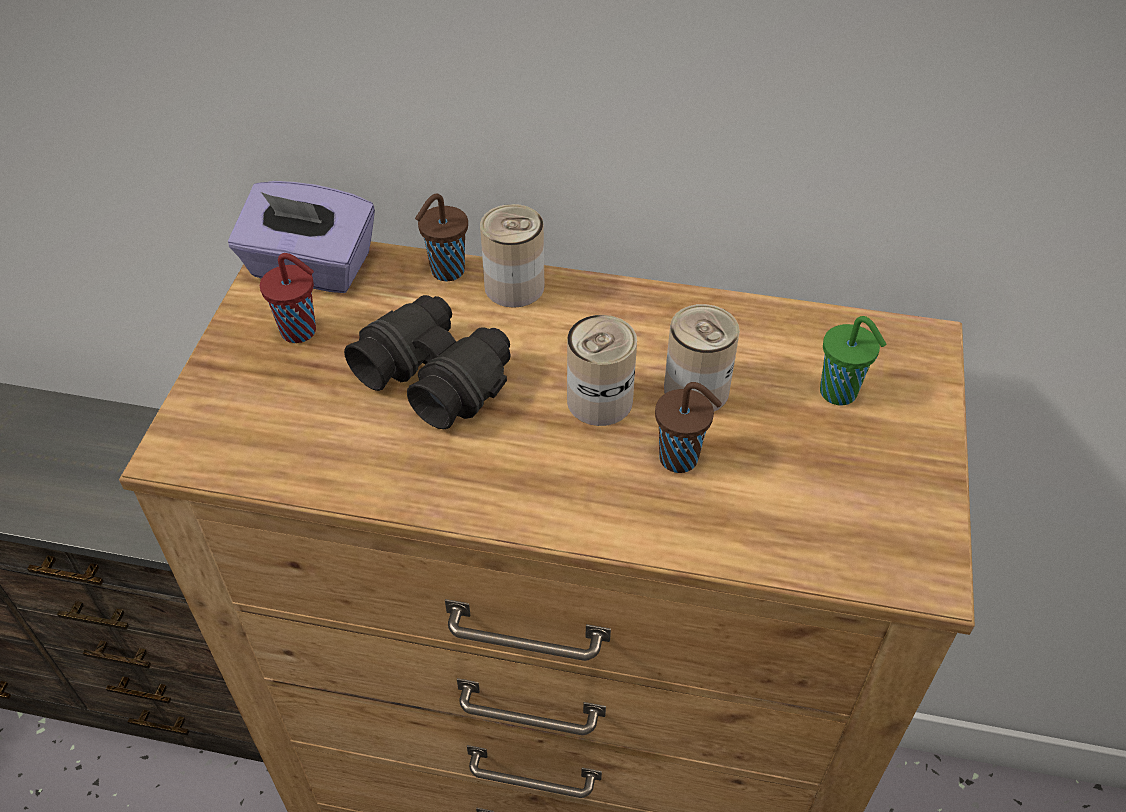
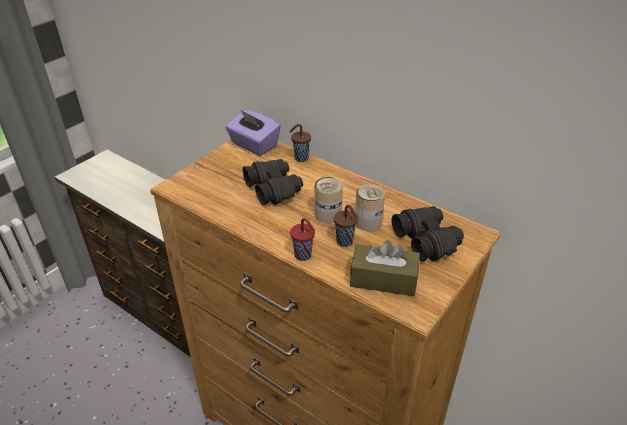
camera: 25 degrees right, 10 degrees down
red cup [260,253,316,343] -> red cup moved to [290,218,315,261]
can [480,204,545,308] -> none
green cup [820,316,886,405] -> black binoculars [391,206,464,261]
none -> brown tissue box [350,240,420,296]

